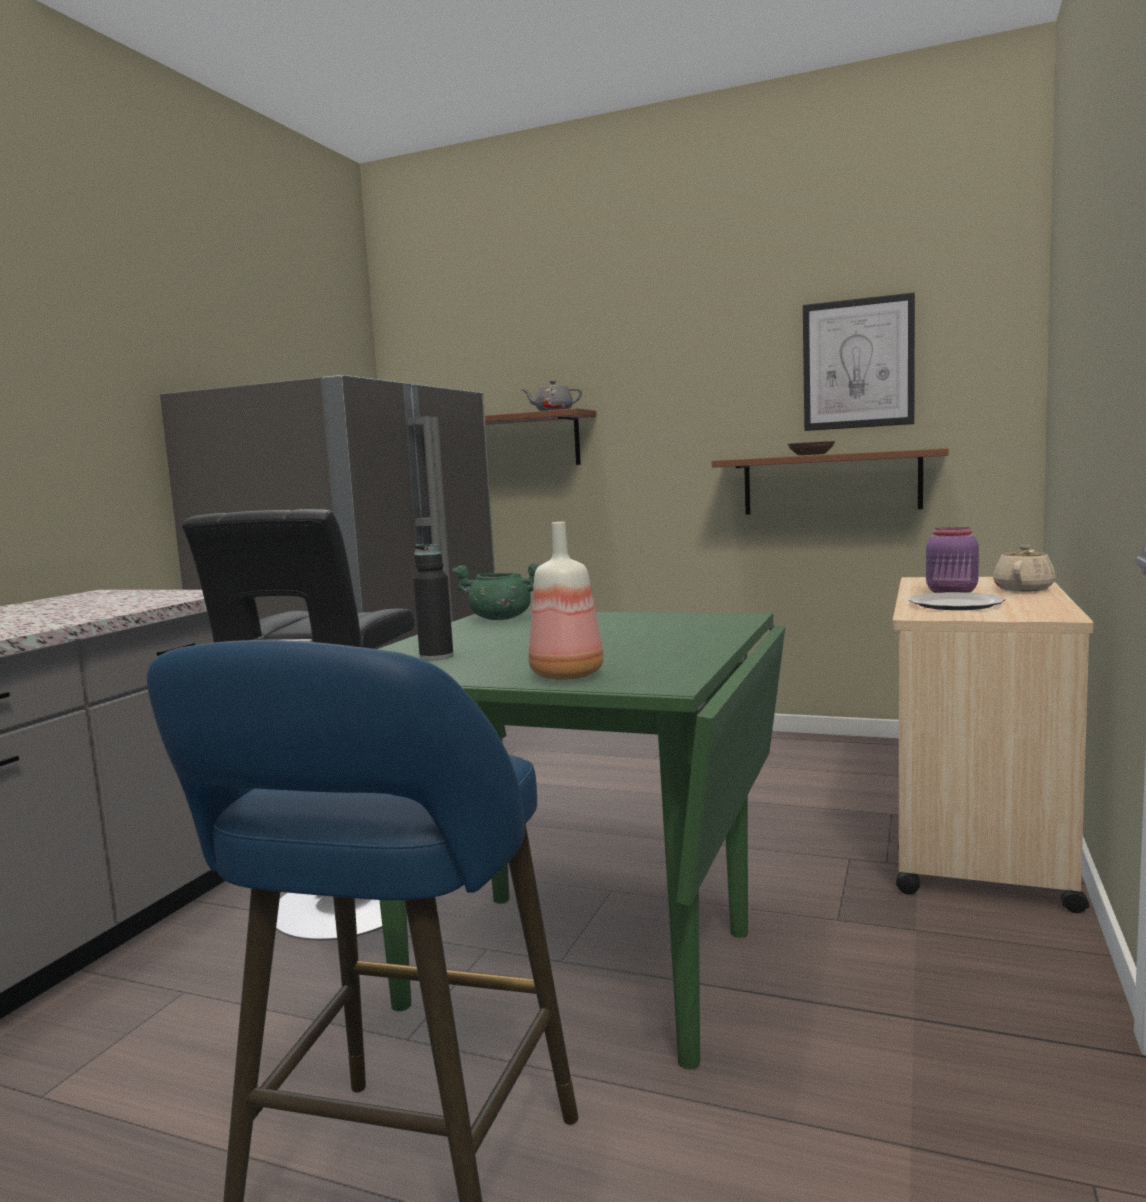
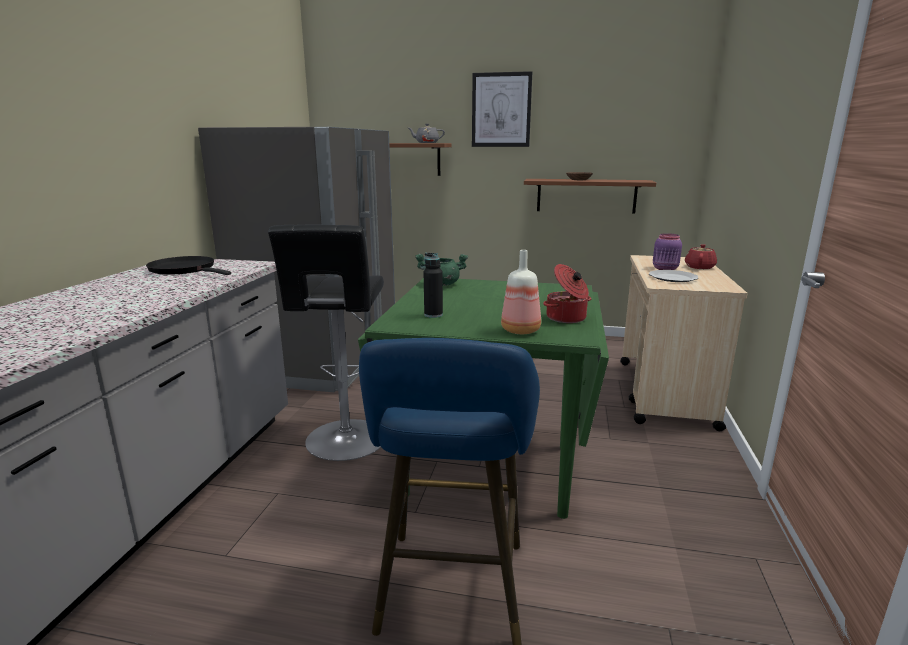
camera: 10 degrees left, 10 degrees up
picture [803,292,915,431] -> picture moved to [472,71,532,147]
beige teapot [993,545,1056,592] -> red teapot [685,244,717,269]
none -> black frying pan [146,256,231,275]
none -> cooking pot [543,264,591,323]

